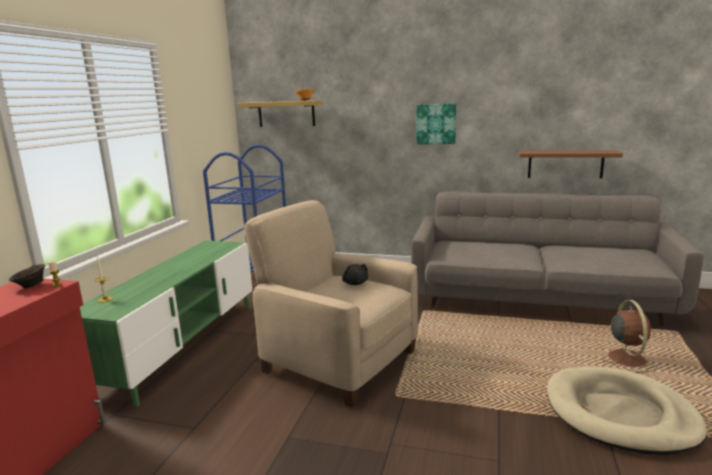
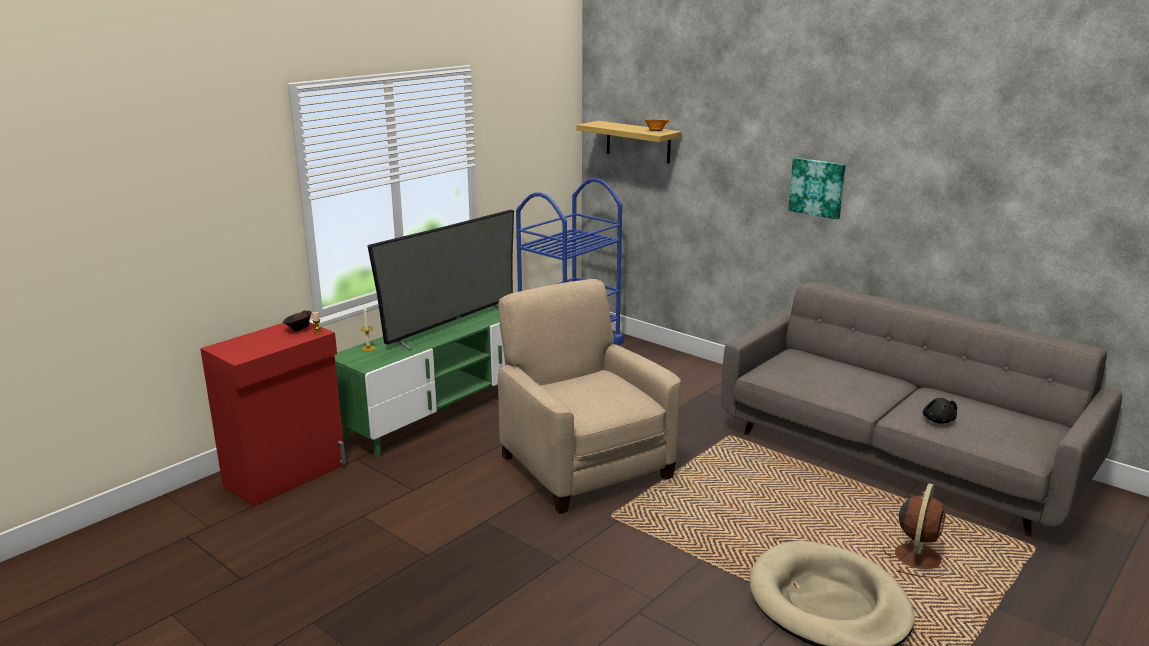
camera: 25 degrees right, 5 degrees up
black plush toy [342,264,368,285] -> black plush toy moved to [923,398,957,424]
brown shelf [519,150,623,179] -> none
none -> television [368,210,514,351]

